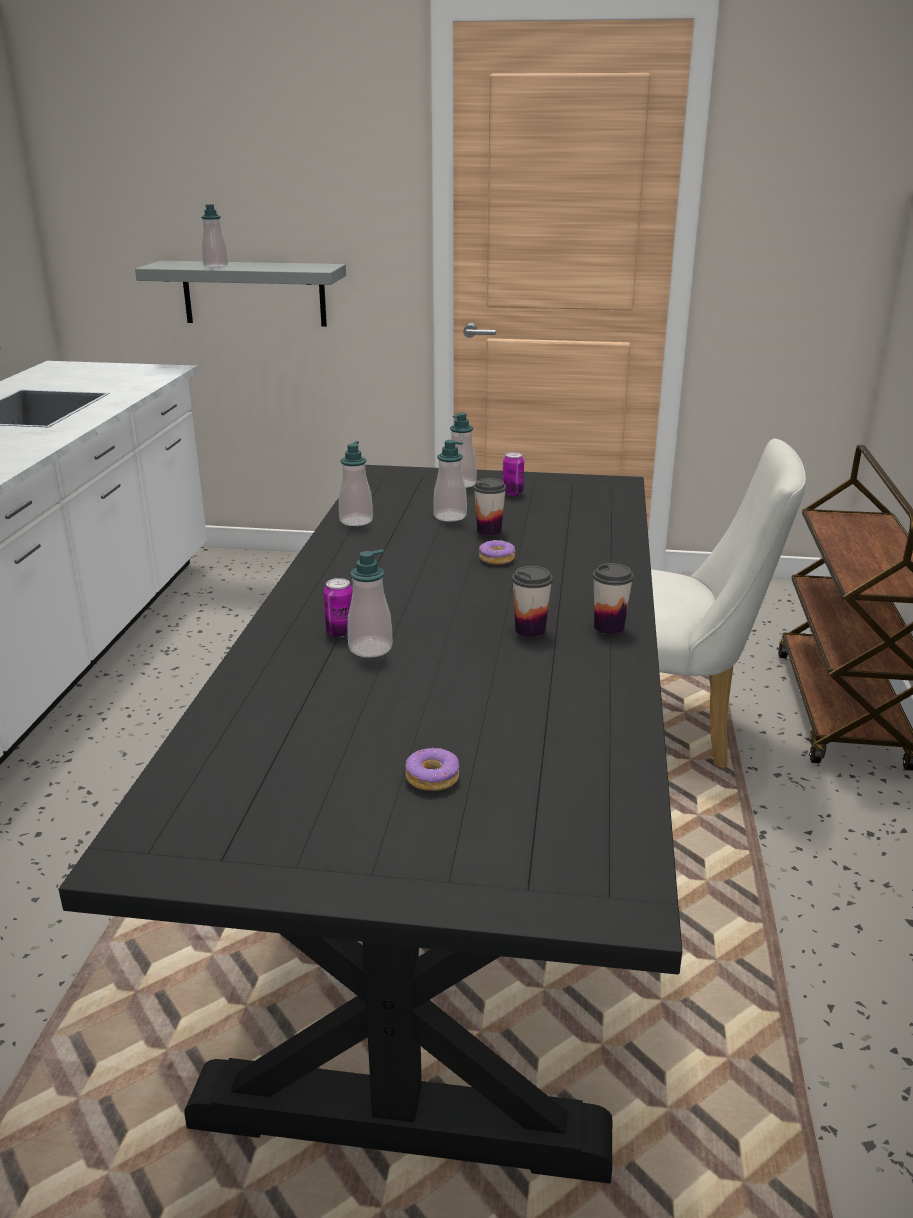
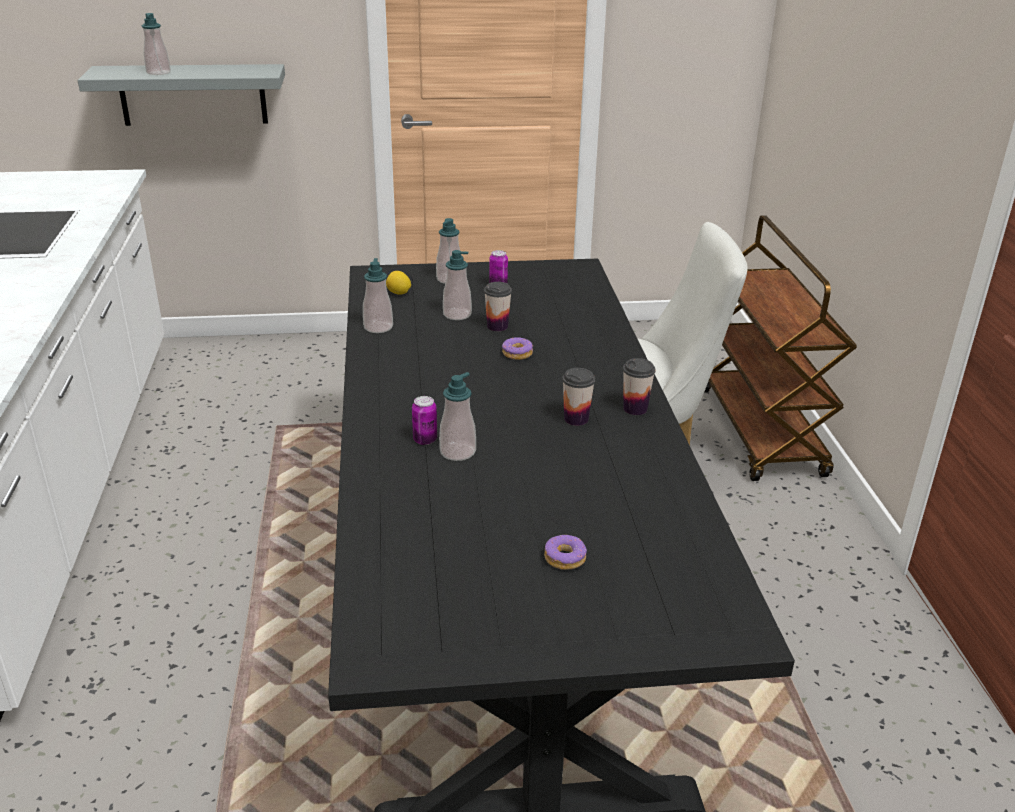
camera: 15 degrees left, 5 degrees up
none -> lemon [386,271,411,295]

